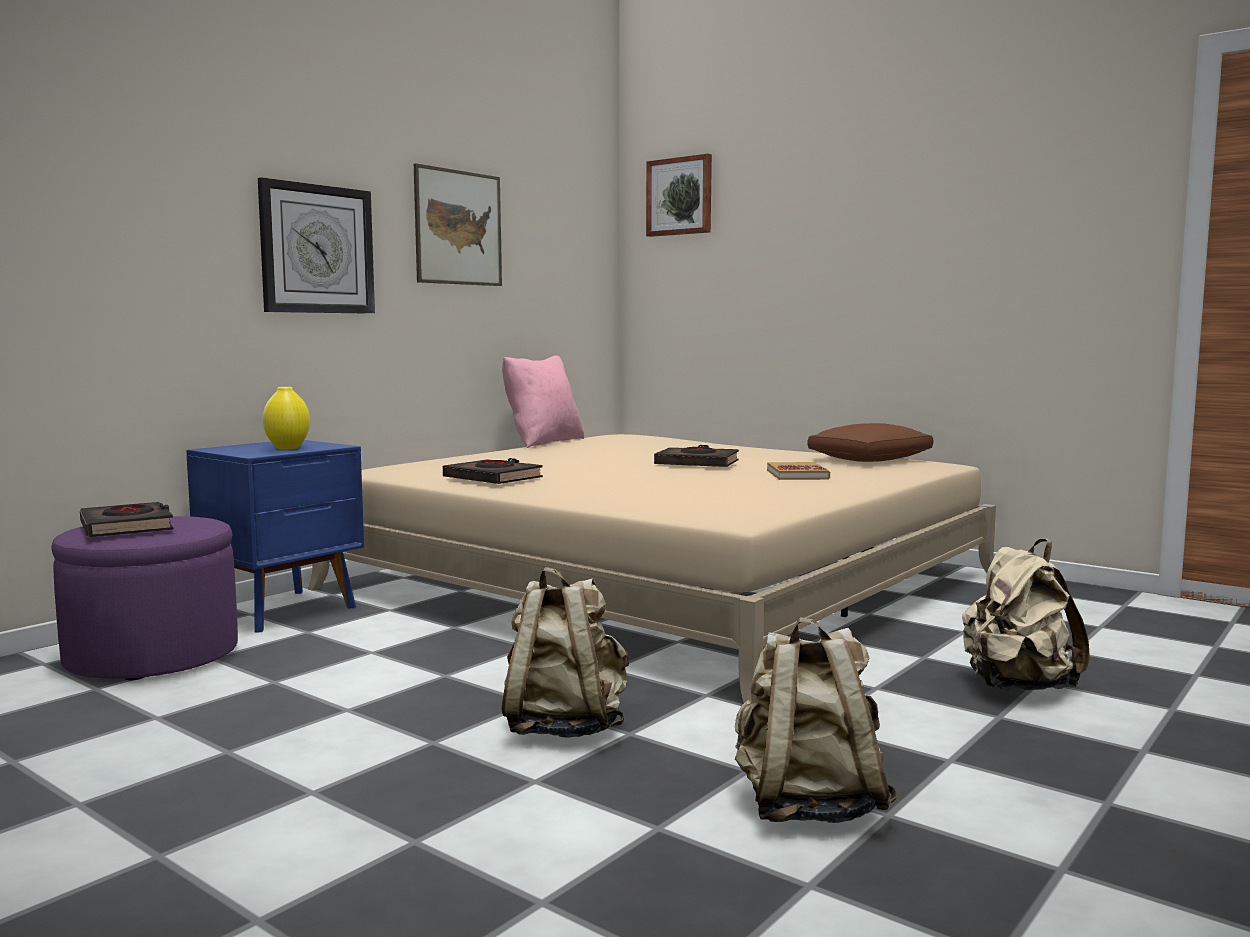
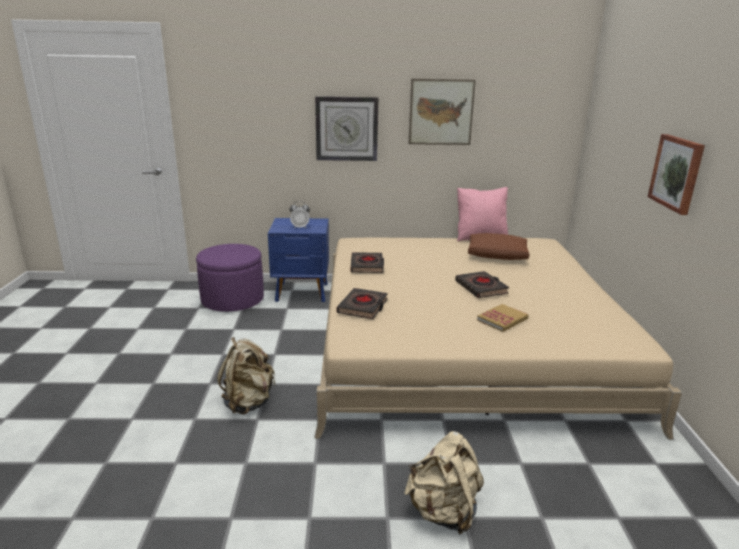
camera: 50 degrees right, 15 degrees up
black book [80,502,174,537] -> black book moved to [336,288,388,319]
yellow vase [263,387,310,449] -> alarm clock [289,201,310,229]
picture [646,154,712,237] -> picture moved to [648,134,705,215]
beige backpack [735,617,898,823] -> none
brown pillow [807,423,933,462] -> brown pillow moved to [468,233,529,260]

